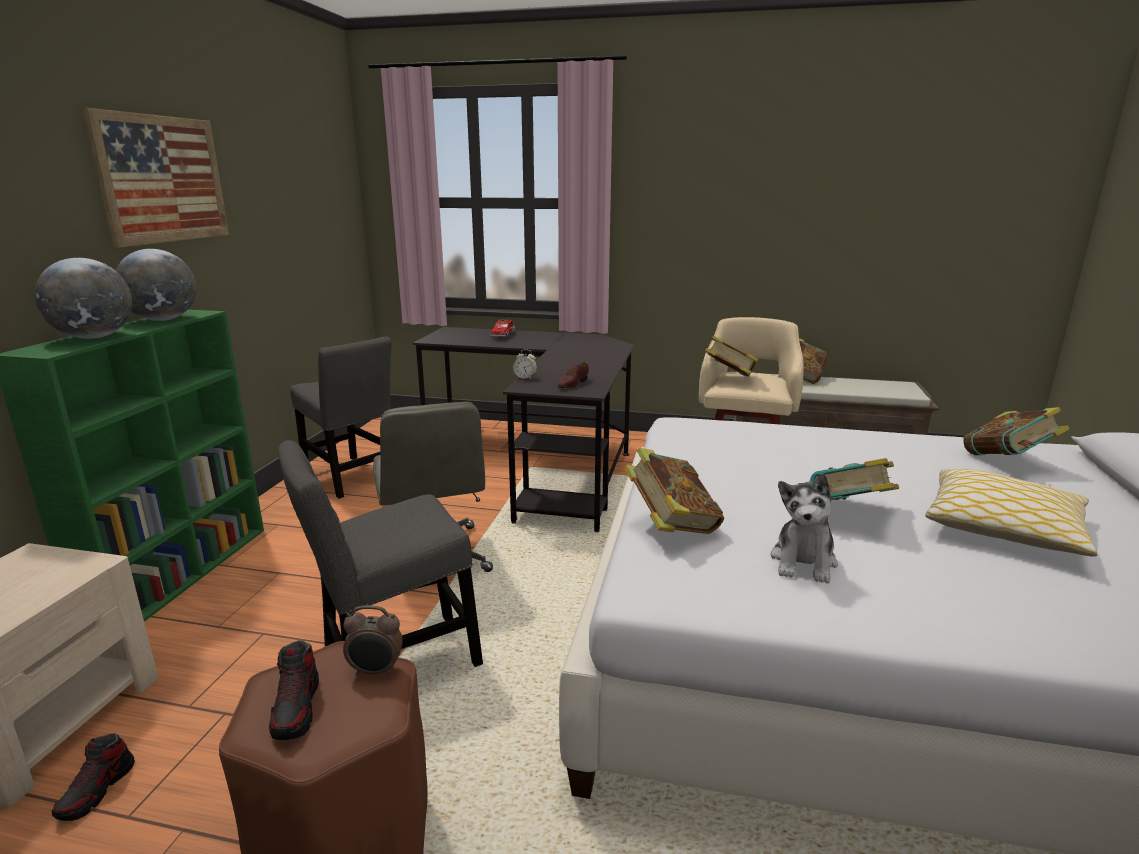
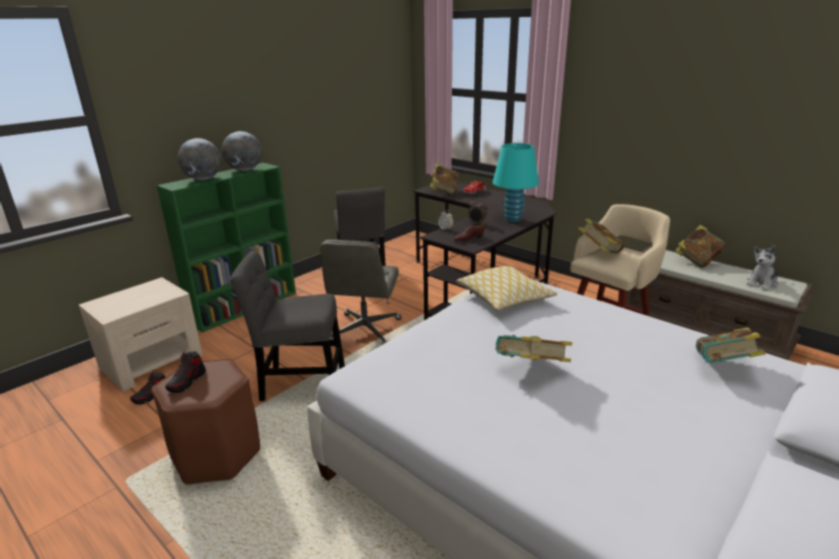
camera: 30 degrees right, 5 degrees up
picture [82,108,229,248] -> none
alarm clock [343,605,403,676] -> alarm clock moved to [468,198,487,224]
book [624,447,725,534] -> book moved to [430,163,459,195]
plush toy [771,473,838,584] -> plush toy moved to [746,245,778,291]
pillow [925,469,1098,557] -> pillow moved to [456,266,557,311]
none -> turquoise table lamp [493,143,539,222]

